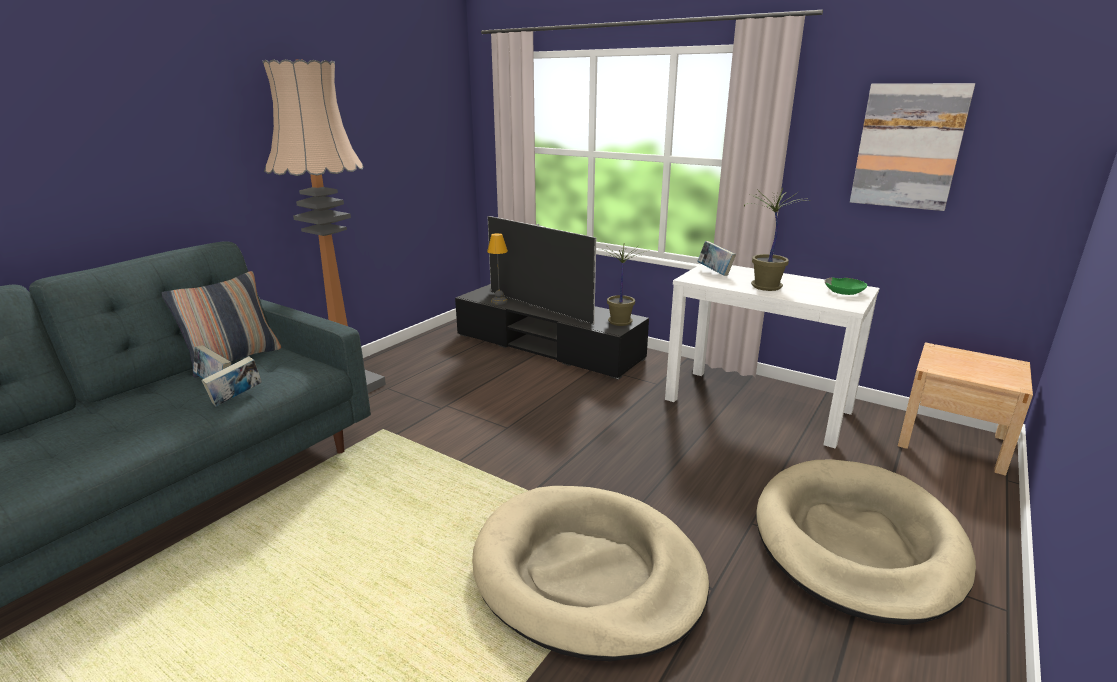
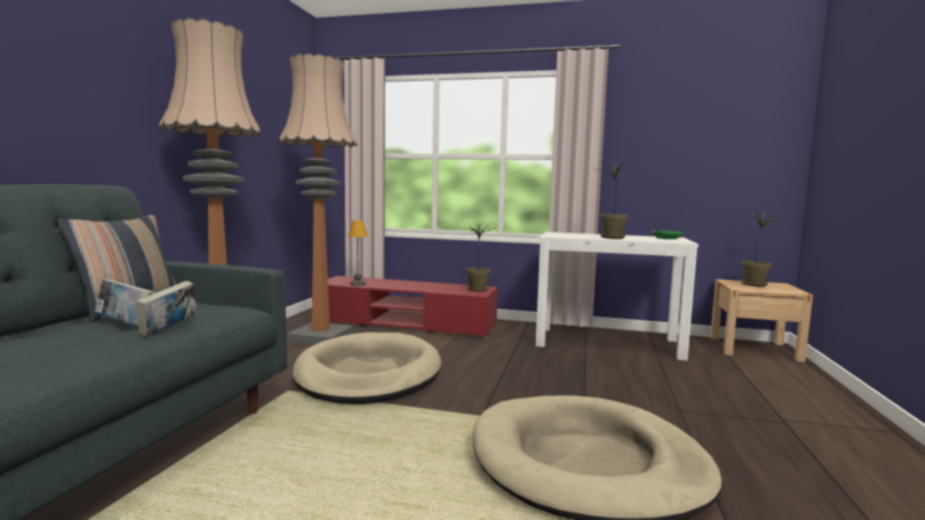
camera: 20 degrees left, 15 degrees down
black tv stand [455,284,649,380] -> red tv stand [312,276,498,338]
television [487,216,596,325] -> none
book [697,241,736,276] -> none
beige dog bed [756,459,976,625] -> beige dog bed moved to [292,332,441,404]
picture [850,83,975,211] -> none
none -> floor lamp [278,53,357,344]
none -> potted plant [735,212,791,287]

